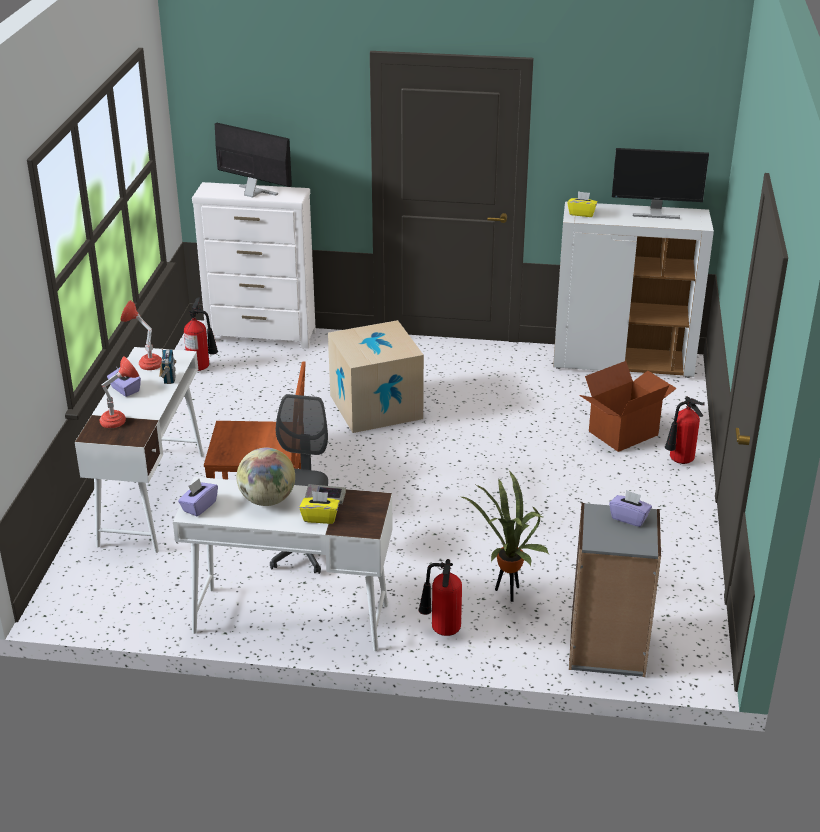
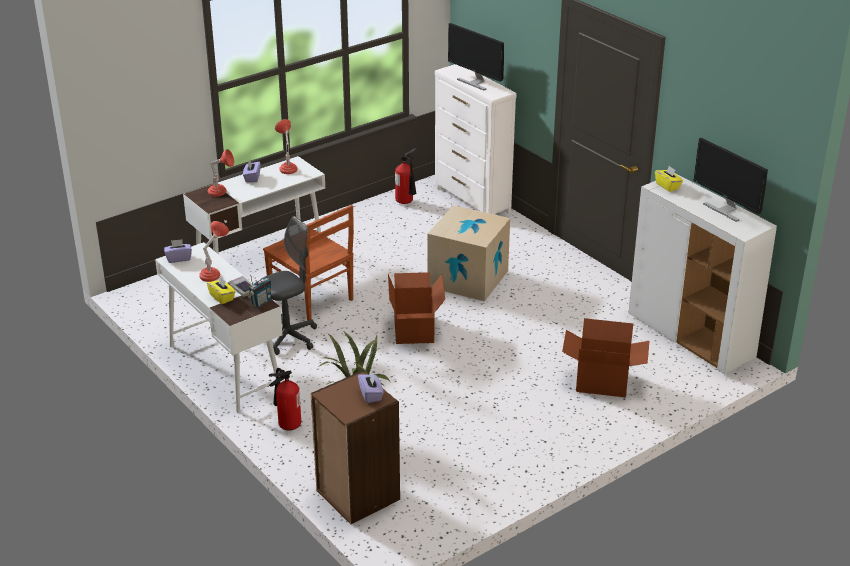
camera: 45 degrees right, 0 degrees up
radio [159,348,176,384] -> radio moved to [247,275,271,307]
monitor [215,123,292,198] -> monitor turned 150 degrees clockwise [448,23,504,90]
globe [237,448,295,506] -> red table lamp [199,221,229,282]
grey bookcase [569,503,661,677] -> brown bookcase [311,371,400,524]
fire extinguisher [665,397,705,464] -> none
none -> cardboard box [388,272,445,344]

